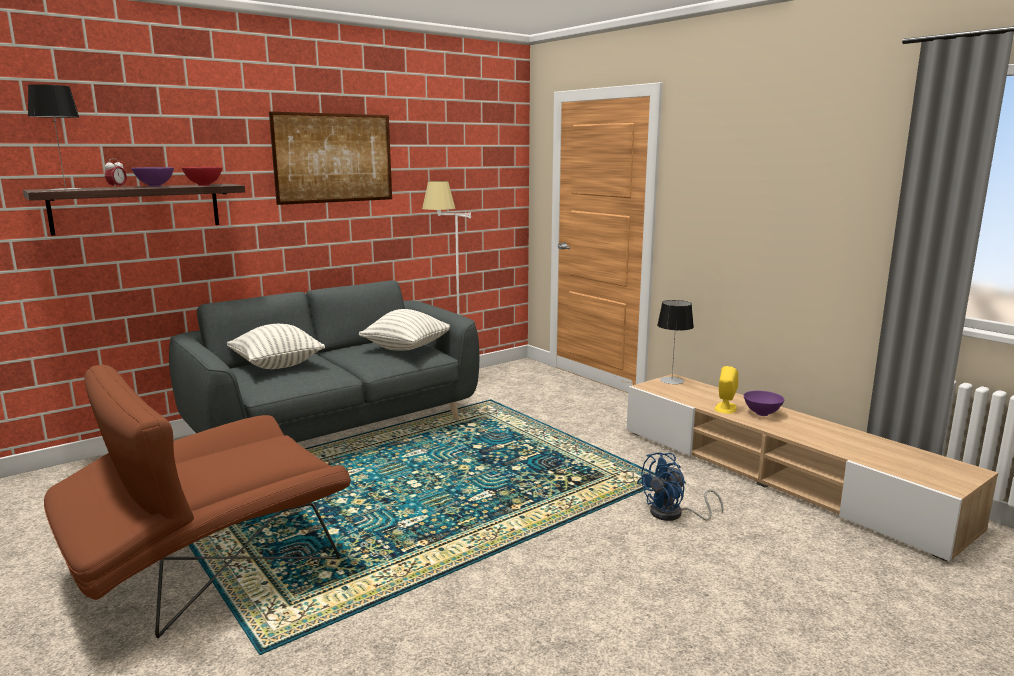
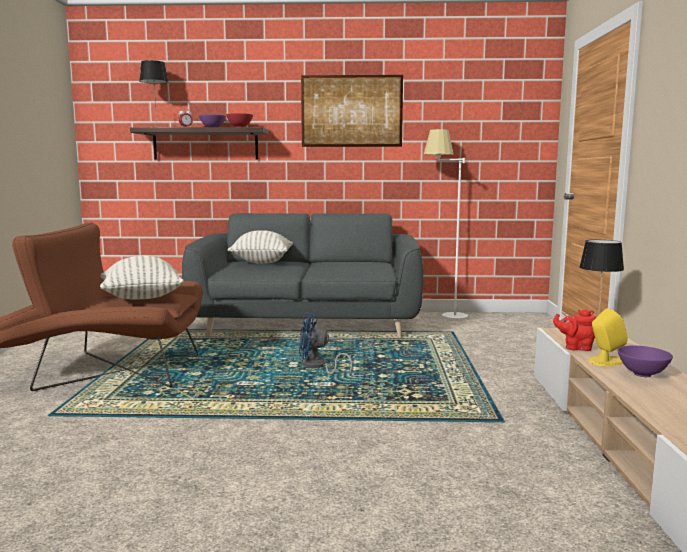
camera: 40 degrees right, 5 degrees down
pillow [359,309,450,351] -> pillow moved to [100,256,184,299]
blue fan [637,453,723,521] -> blue fan moved to [299,313,352,374]
none -> red teapot [553,309,597,351]

